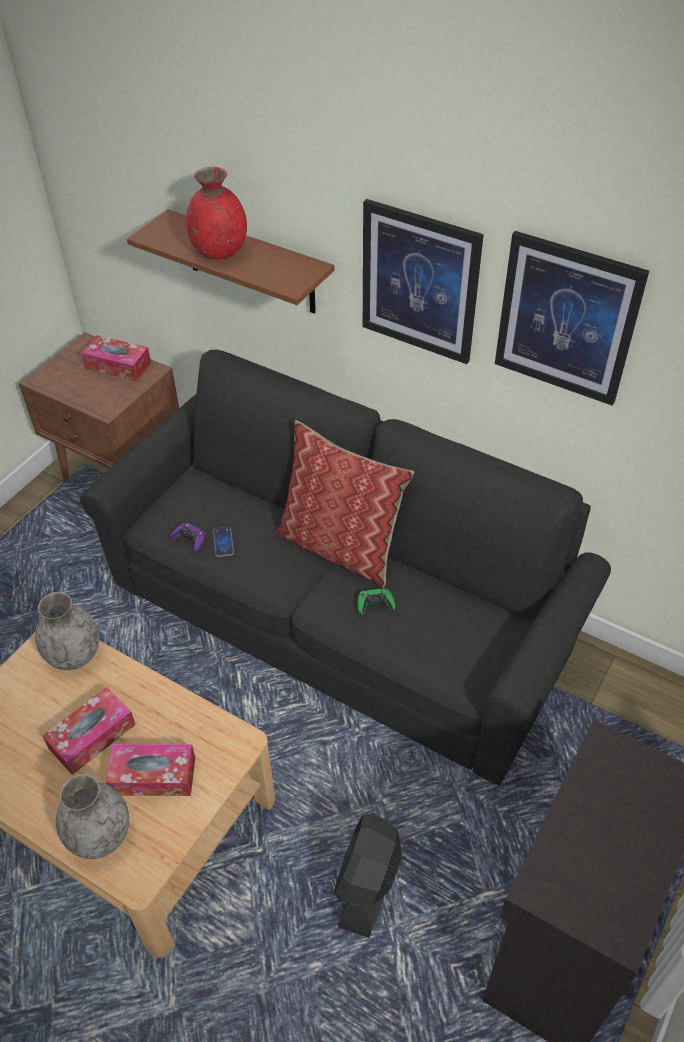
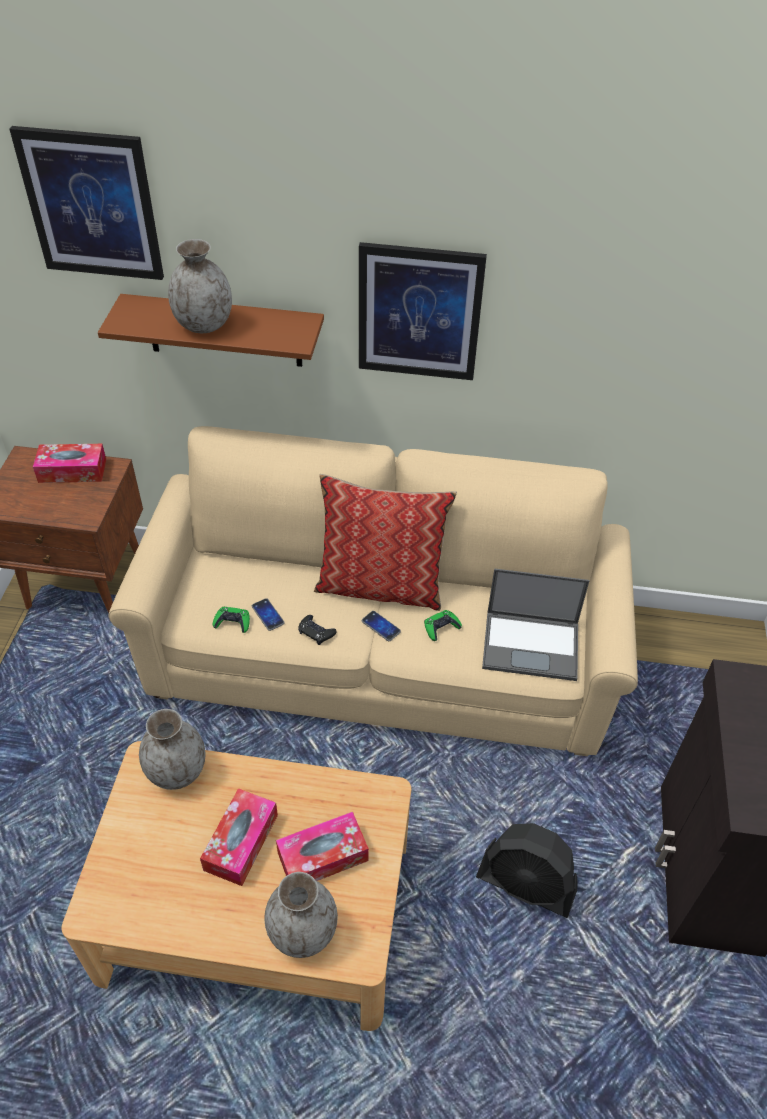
camera: 25 degrees left, 0 degrees up
black sofa [80,350,611,786] -> beige sofa [108,426,638,756]
purple game controller [170,522,206,552] -> green game controller [213,607,250,633]
red vase [186,167,247,260] -> grey vase [168,239,232,333]
black fan [334,813,402,938] -> black fan turned 60 degrees counterclockwise [476,823,578,918]
picture [495,231,649,406] -> picture moved to [9,126,164,280]
none -> black game controller [298,615,337,645]
none -> phone [362,611,401,641]
none -> laptop [482,569,589,681]

